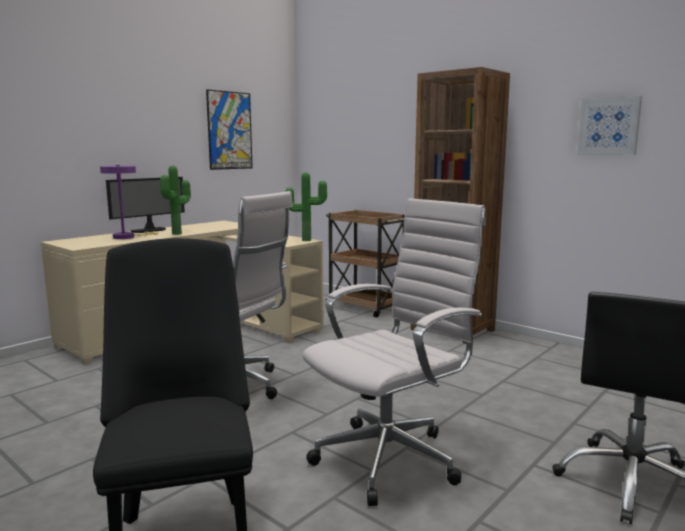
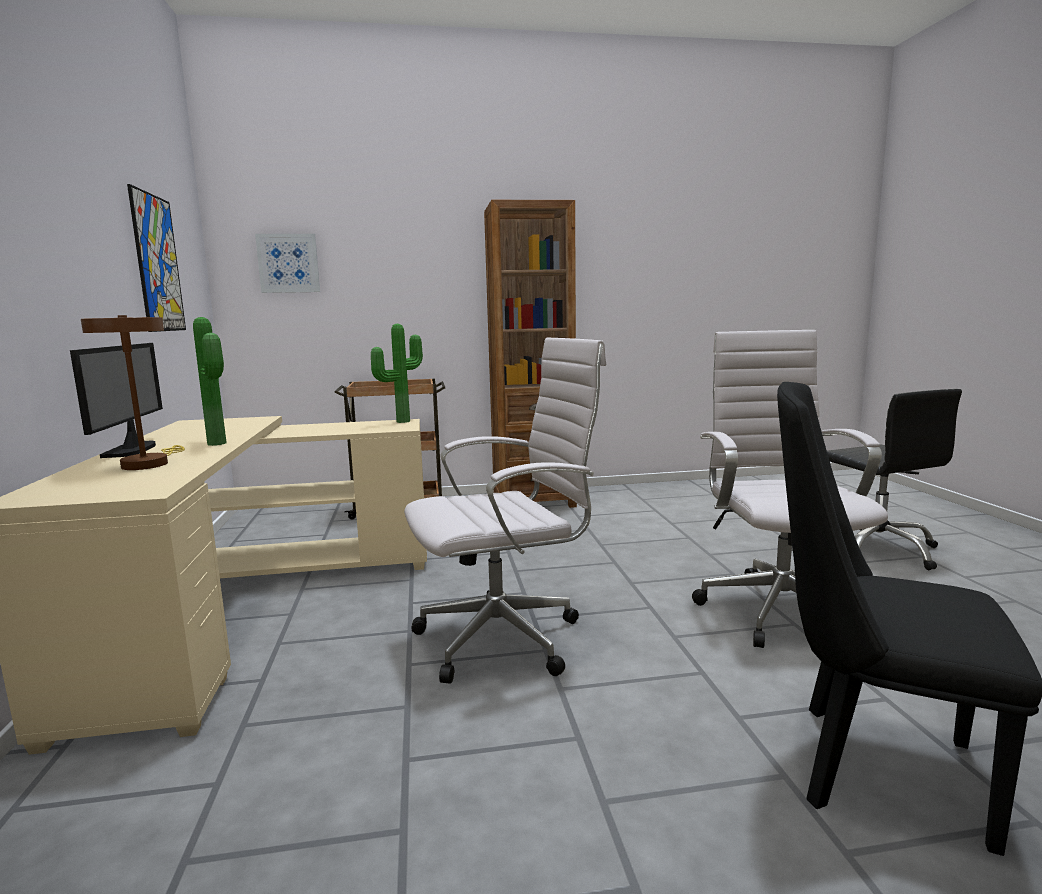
camera: 50 degrees left, 0 degrees up
purple table lamp [100,165,159,239] -> brown table lamp [81,315,185,470]
picture [577,96,642,155] -> picture moved to [255,234,320,293]

